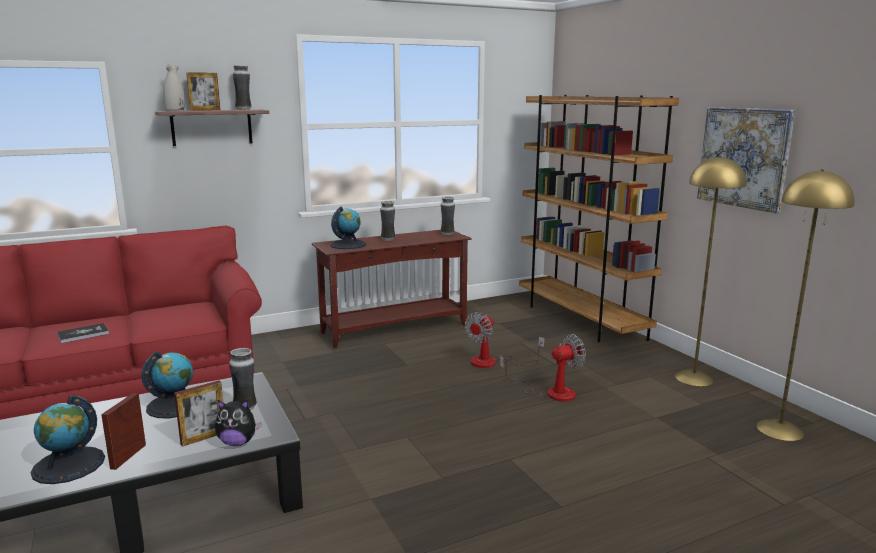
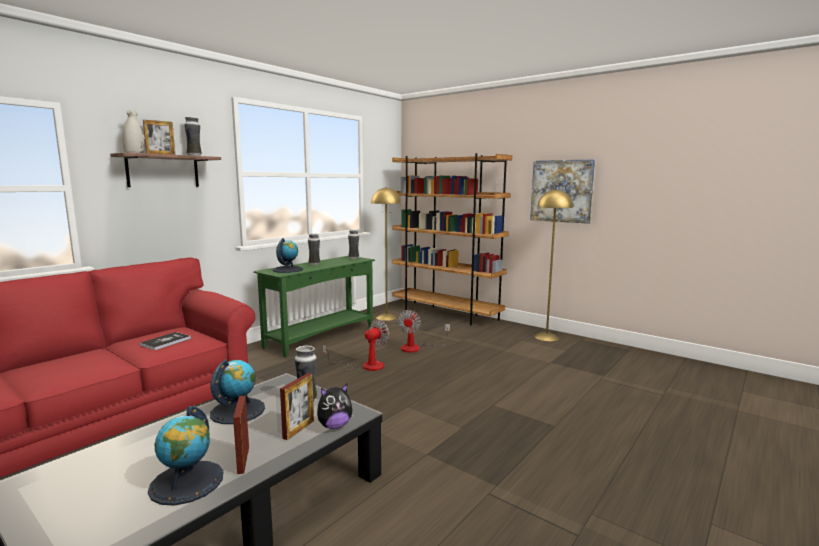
camera: 25 degrees left, 5 degrees down
book [57,323,109,343] -> book moved to [139,332,191,350]
brown console table [312,230,472,349] -> green console table [254,256,375,357]
fan [500,334,586,402] -> fan moved to [323,319,390,371]
yellow floor lamp [757,169,855,441] -> yellow floor lamp moved to [371,187,401,321]

